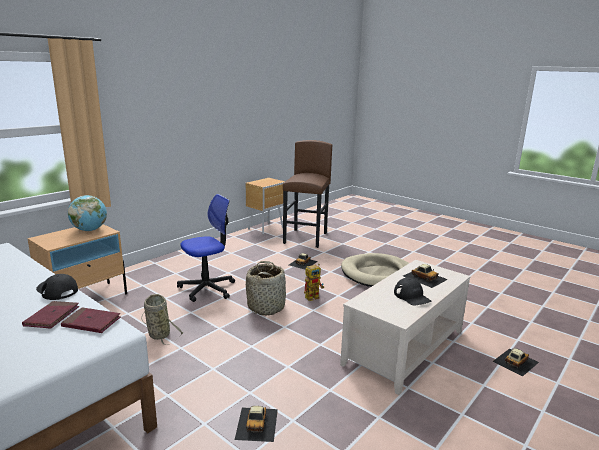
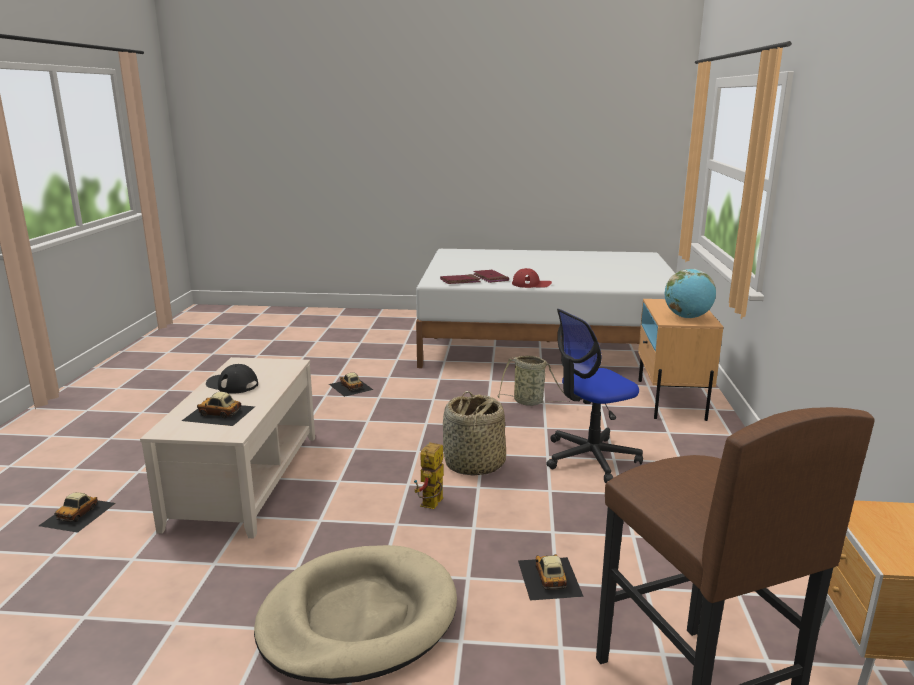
camera: 145 degrees right, 0 degrees up
black cap [36,274,78,300] -> red cap [512,268,552,288]
office chair [177,194,235,302] -> office chair turned 45 degrees clockwise [546,309,643,483]

